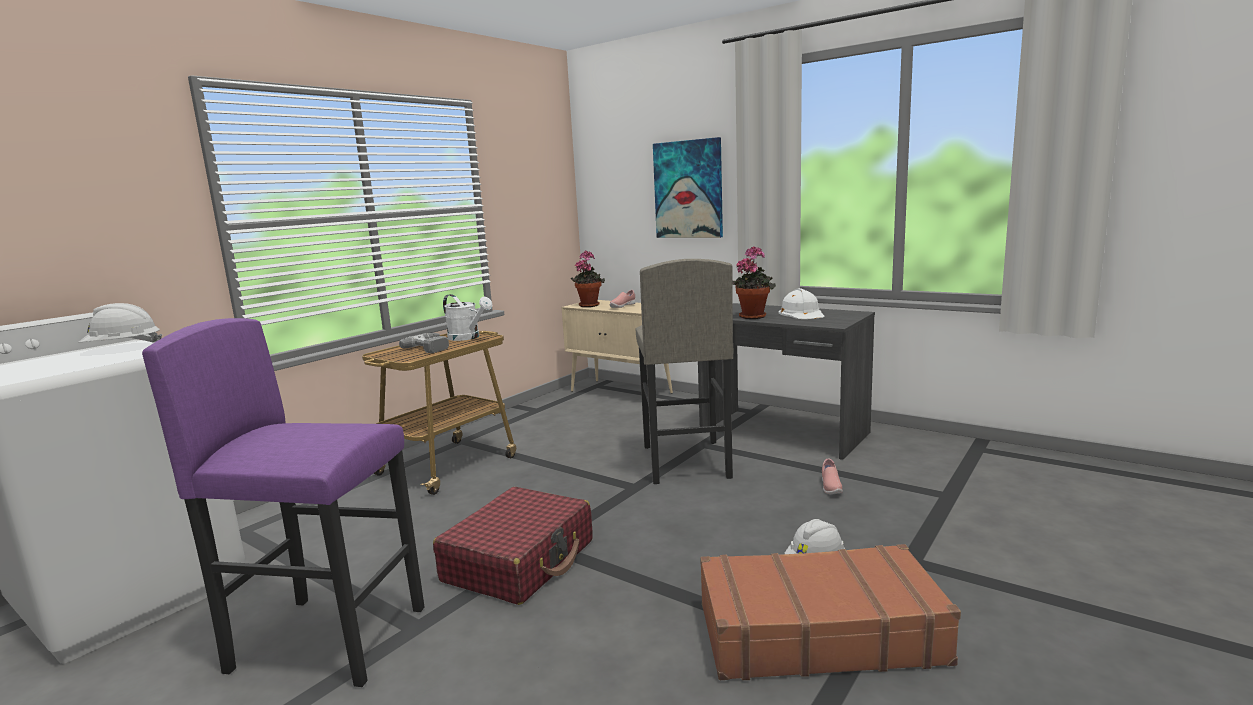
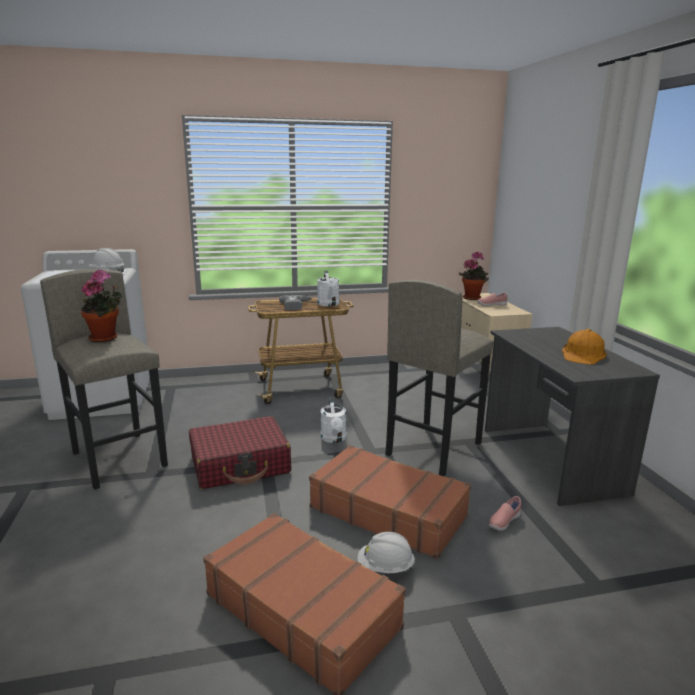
camera: 40 degrees right, 5 degrees up
purple stool [142,318,425,687] -> grey stool [40,269,168,490]
picture [653,137,723,238] -> none
potted plant [733,246,776,319] -> potted plant moved to [81,269,123,342]
white hard hat [778,288,825,319] -> orange hard hat [562,329,607,365]
none -> brown suitcase [309,445,471,559]
none -> white watering can [320,398,347,443]

